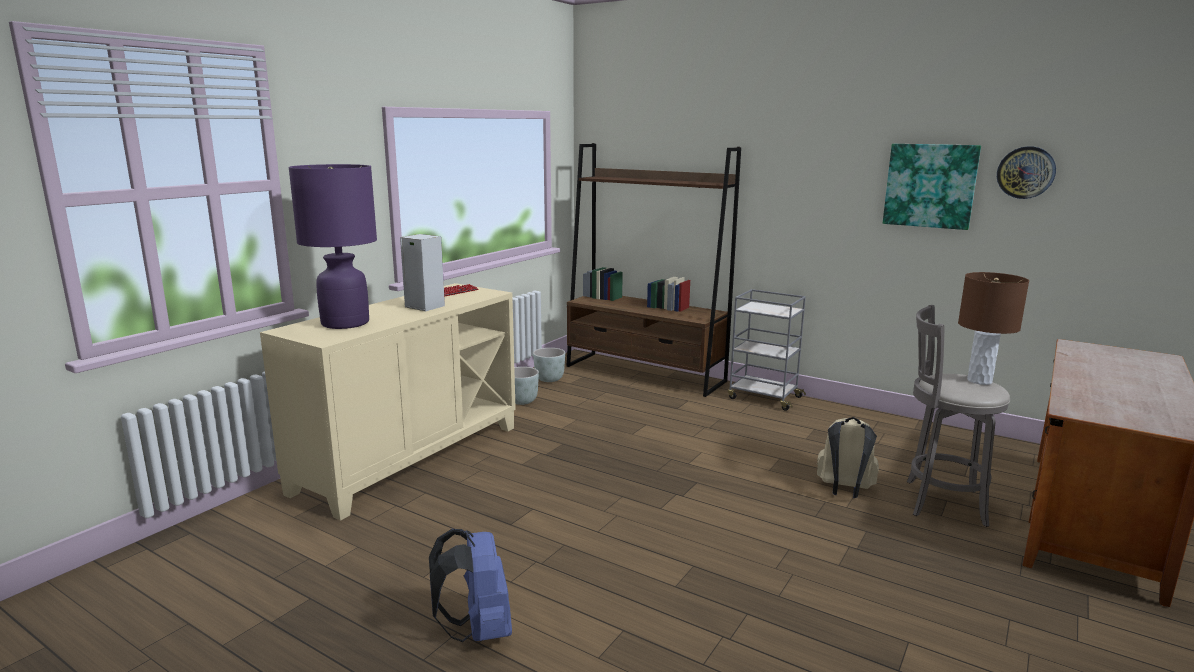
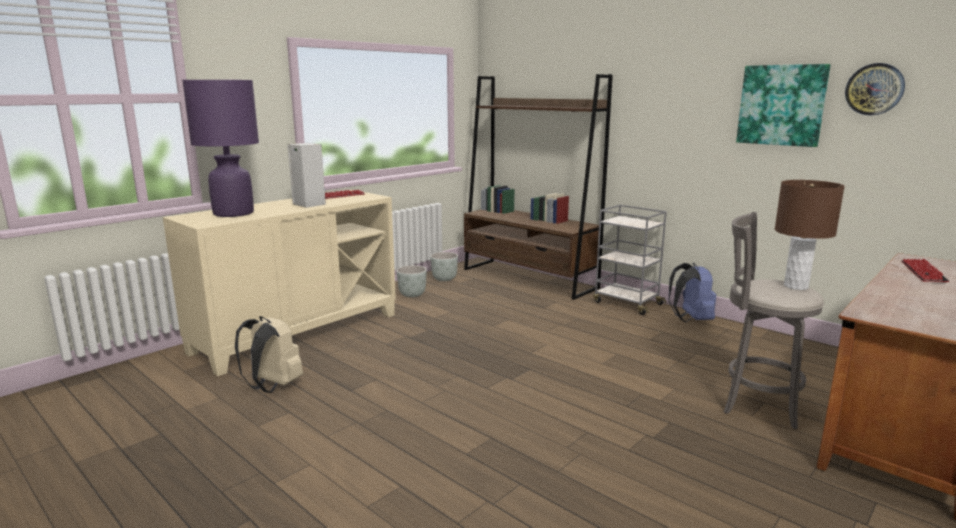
camera: 10 degrees right, 0 degrees up
blue backpack [429,529,512,642] -> blue backpack moved to [669,262,716,322]
beige backpack [817,417,879,498] -> beige backpack moved to [235,316,303,393]
none -> keyboard [901,259,949,283]

